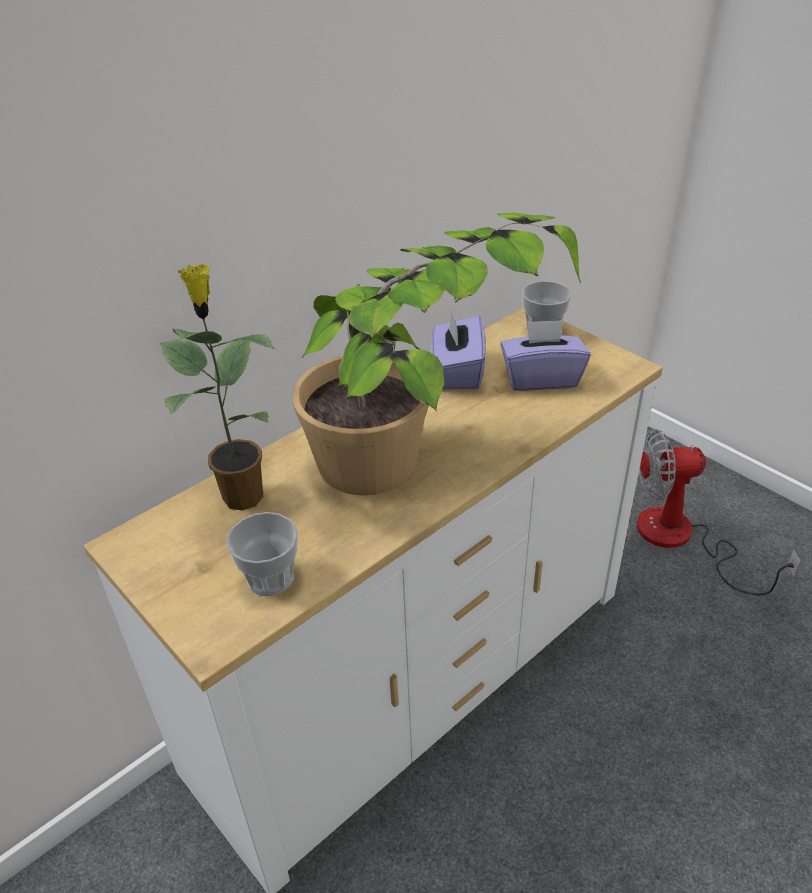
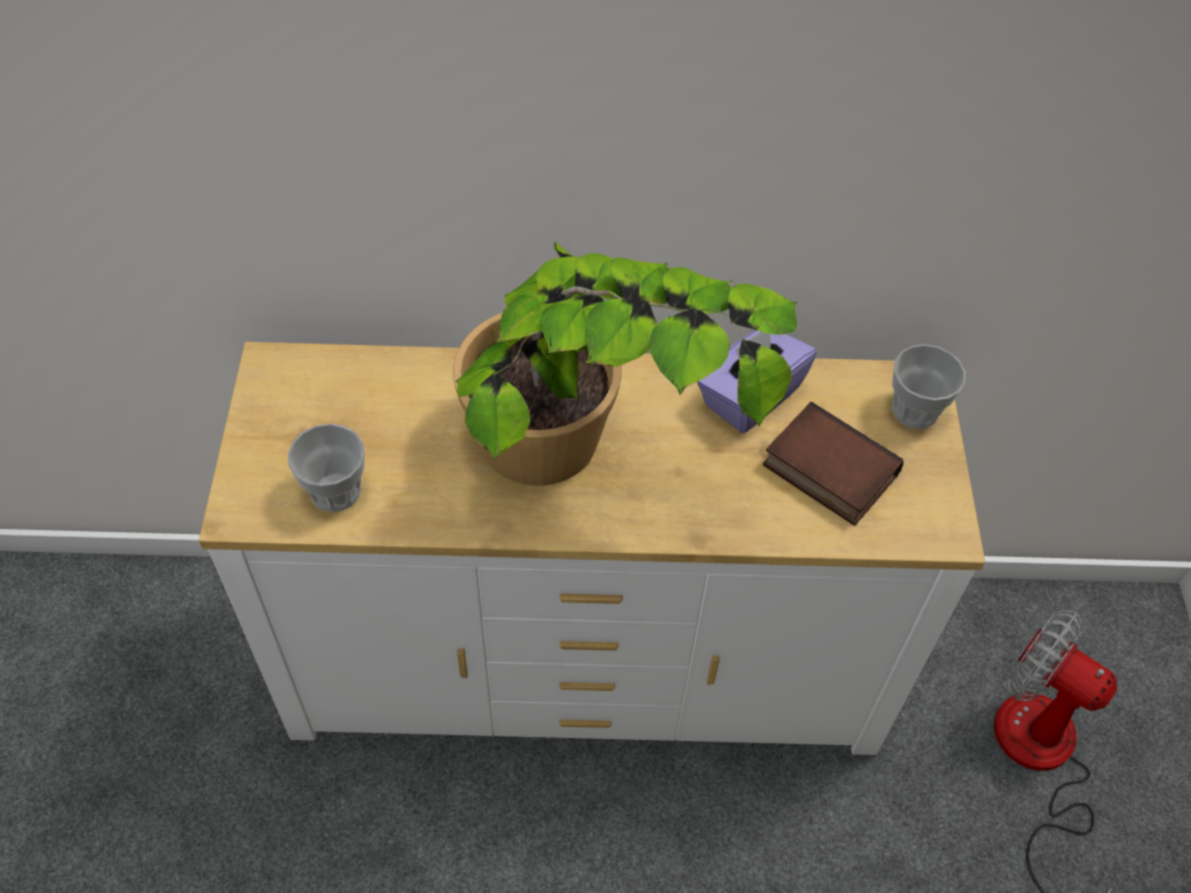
camera: 40 degrees right, 15 degrees up
potted plant [160,264,275,511] -> none
purple tissue box [500,320,591,391] -> book [763,402,903,526]

